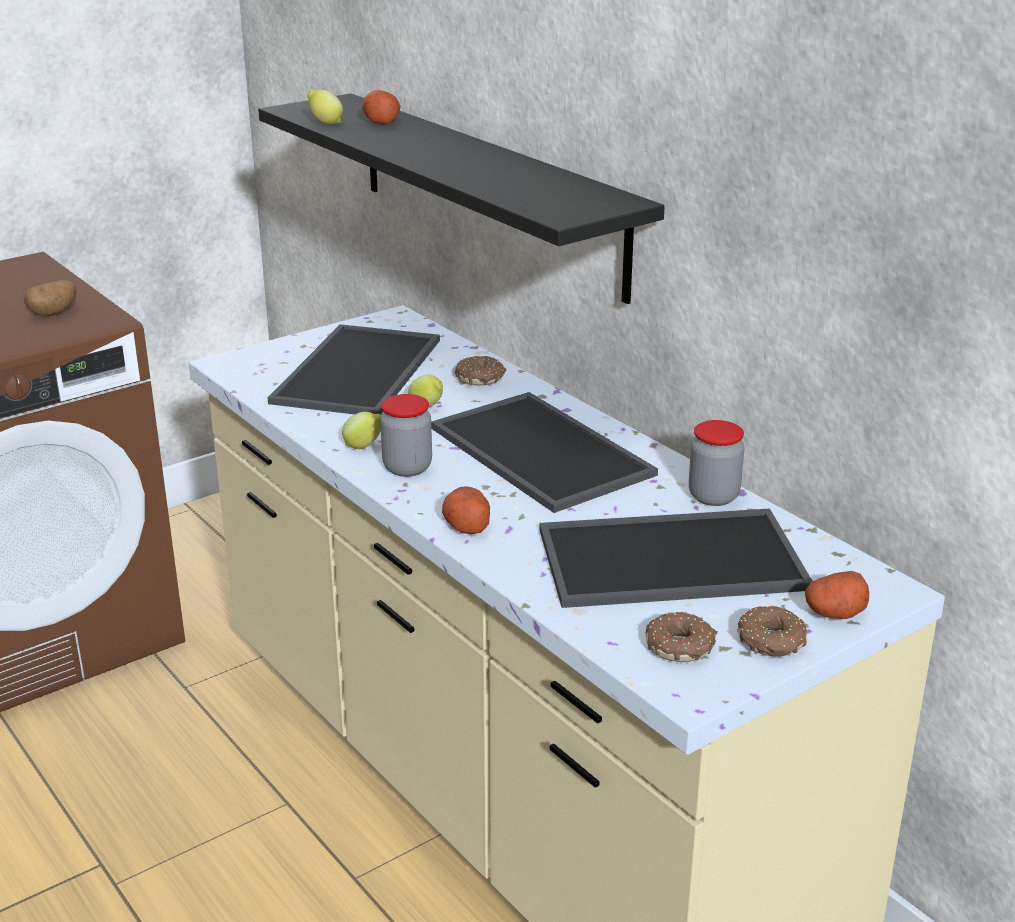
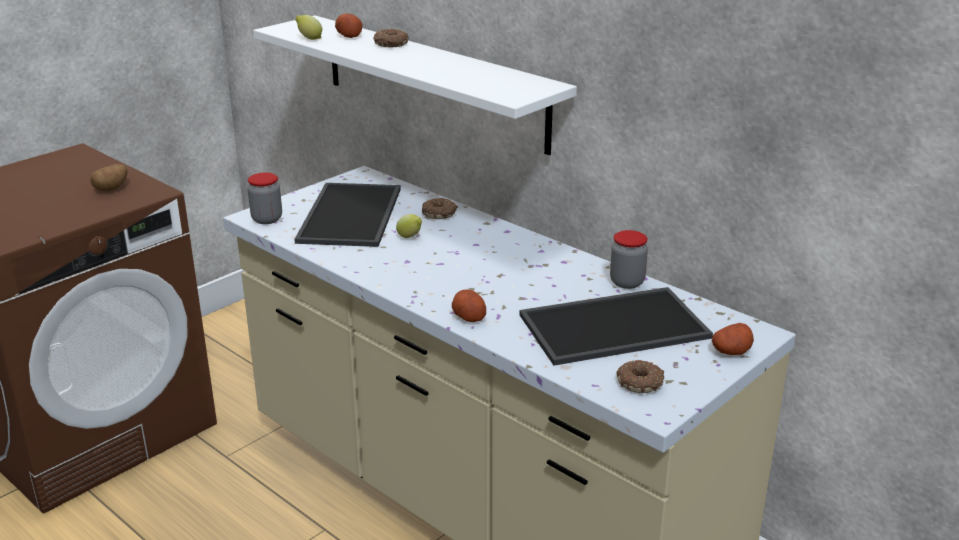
camera: 10 degrees left, 0 degrees up
black shelf [258,93,665,304] -> white shelf [253,15,577,155]
lemon [342,412,381,449] -> none
jar [380,394,432,477] -> jar moved to [248,172,282,224]
tray [431,392,658,513] -> none
donut [737,606,807,657] -> donut moved to [373,29,409,47]

